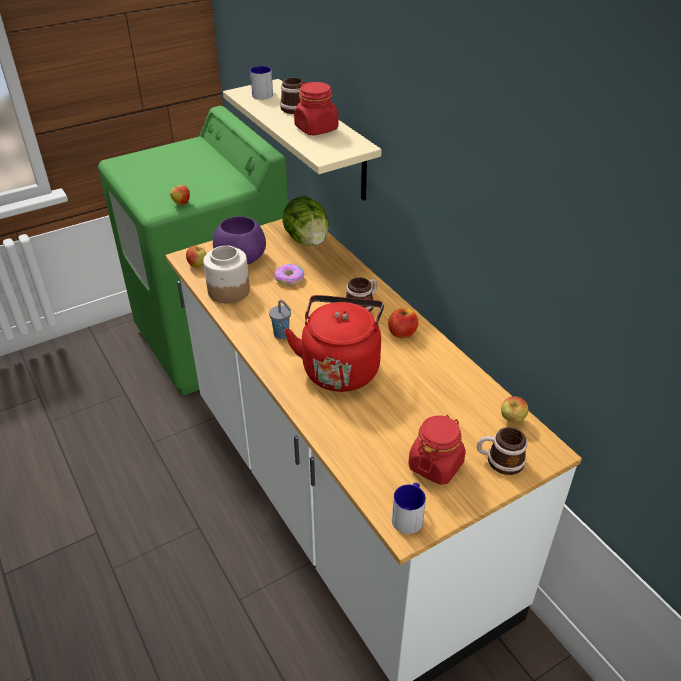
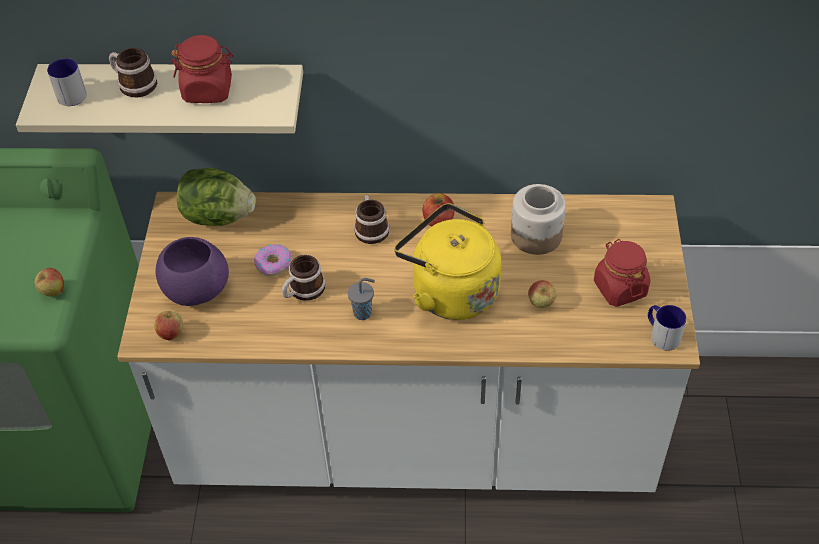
camera: 55 degrees left, 10 degrees up
jar [203,245,250,303] -> jar moved to [511,184,566,255]
red kettle [284,295,384,392] -> yellow kettle [395,203,502,320]
mug [477,427,527,475] -> mug moved to [282,255,325,301]
apple [501,396,528,423] -> apple moved to [528,280,556,308]

